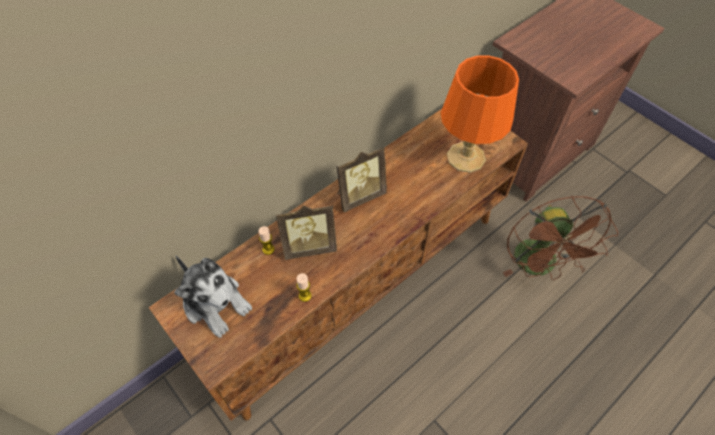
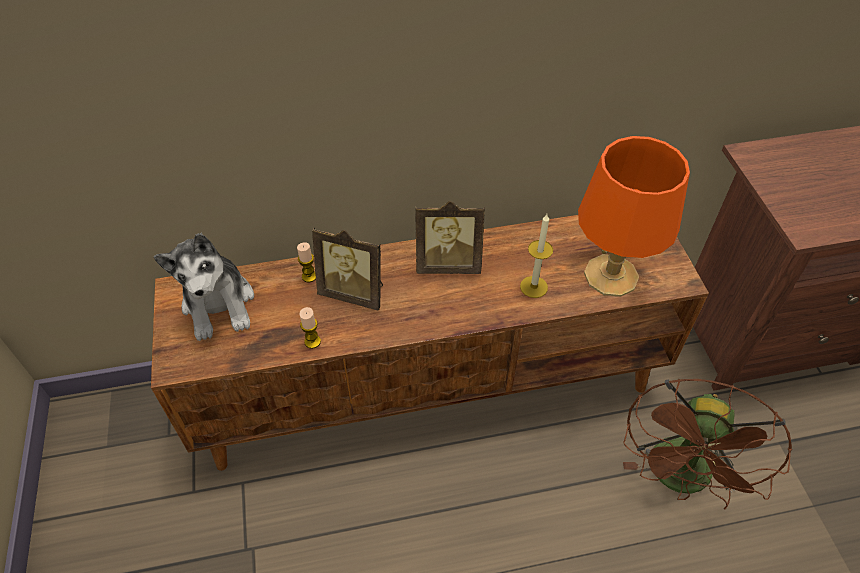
camera: 30 degrees right, 5 degrees down
none -> candle [520,214,553,298]

